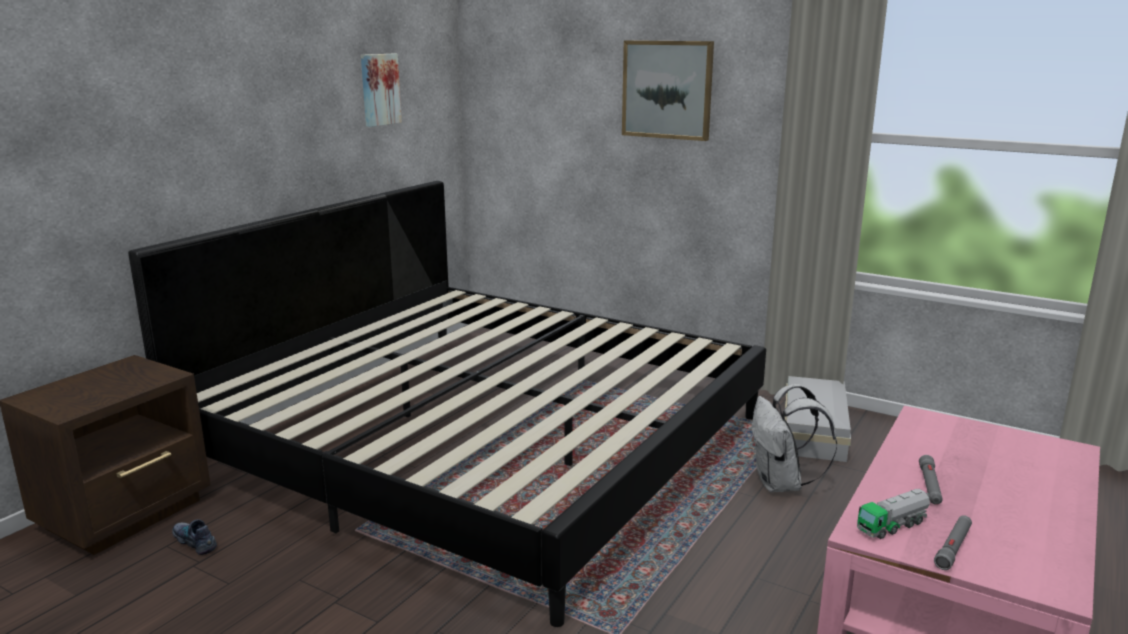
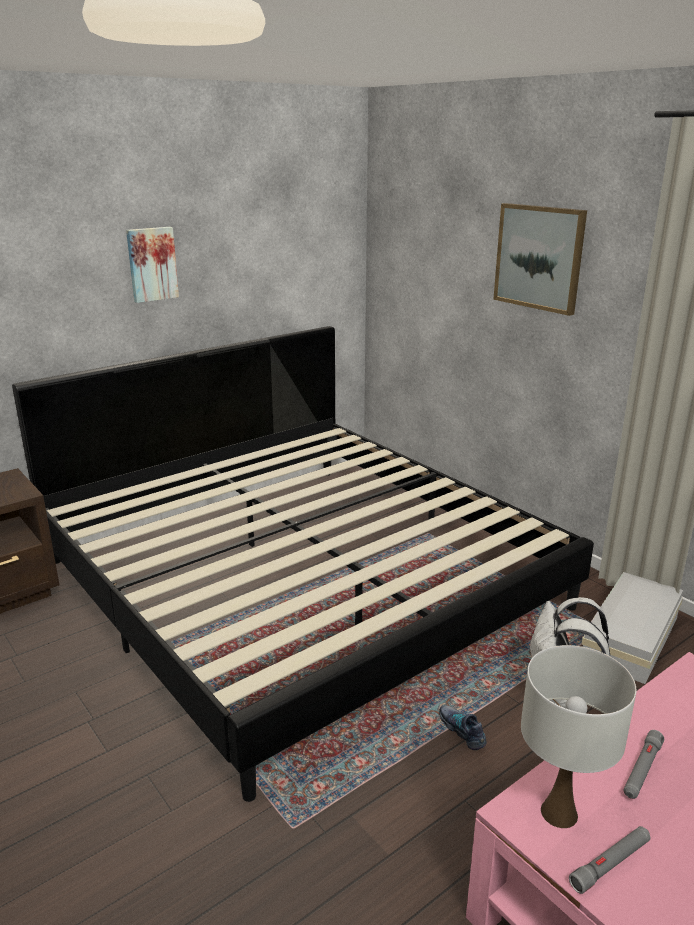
camera: 20 degrees right, 5 degrees up
shoe [172,519,217,555] -> shoe moved to [439,705,487,750]
picture [361,54,402,127] -> picture moved to [126,227,179,303]
toy truck [857,489,930,539] -> white table lamp [521,645,636,828]

